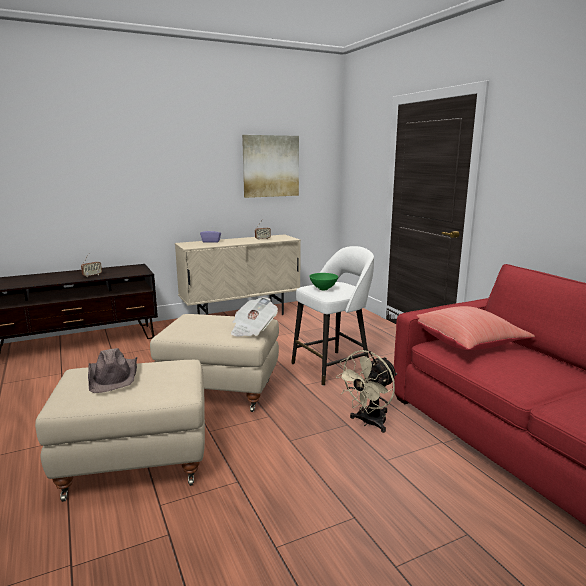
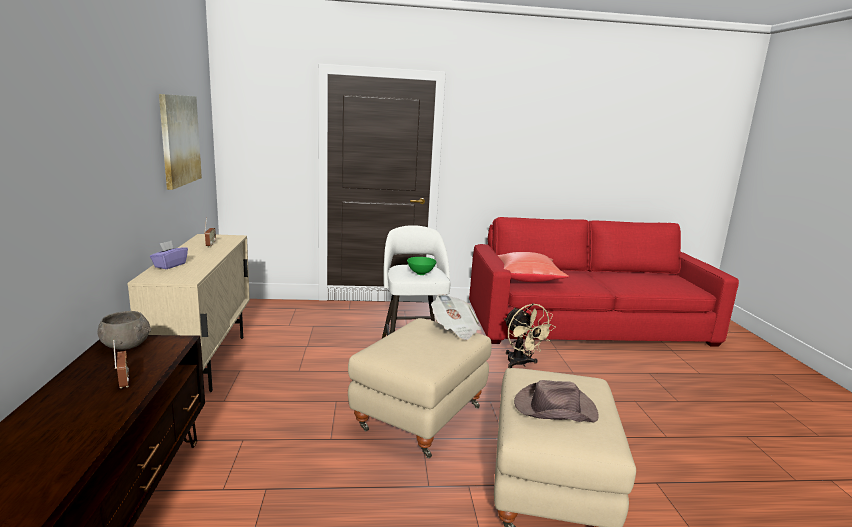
camera: 70 degrees left, 0 degrees up
none -> grey bowl [97,311,151,350]

